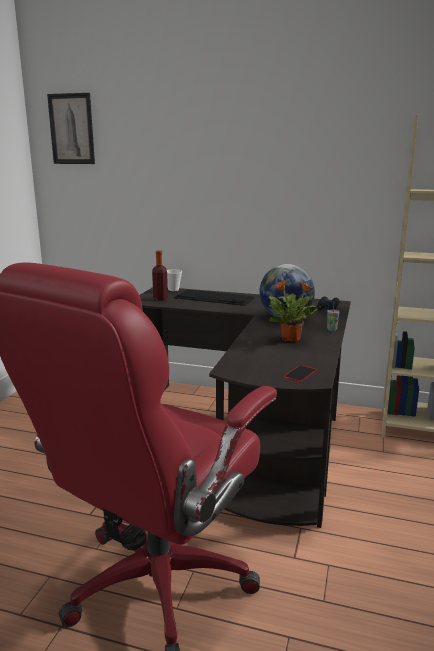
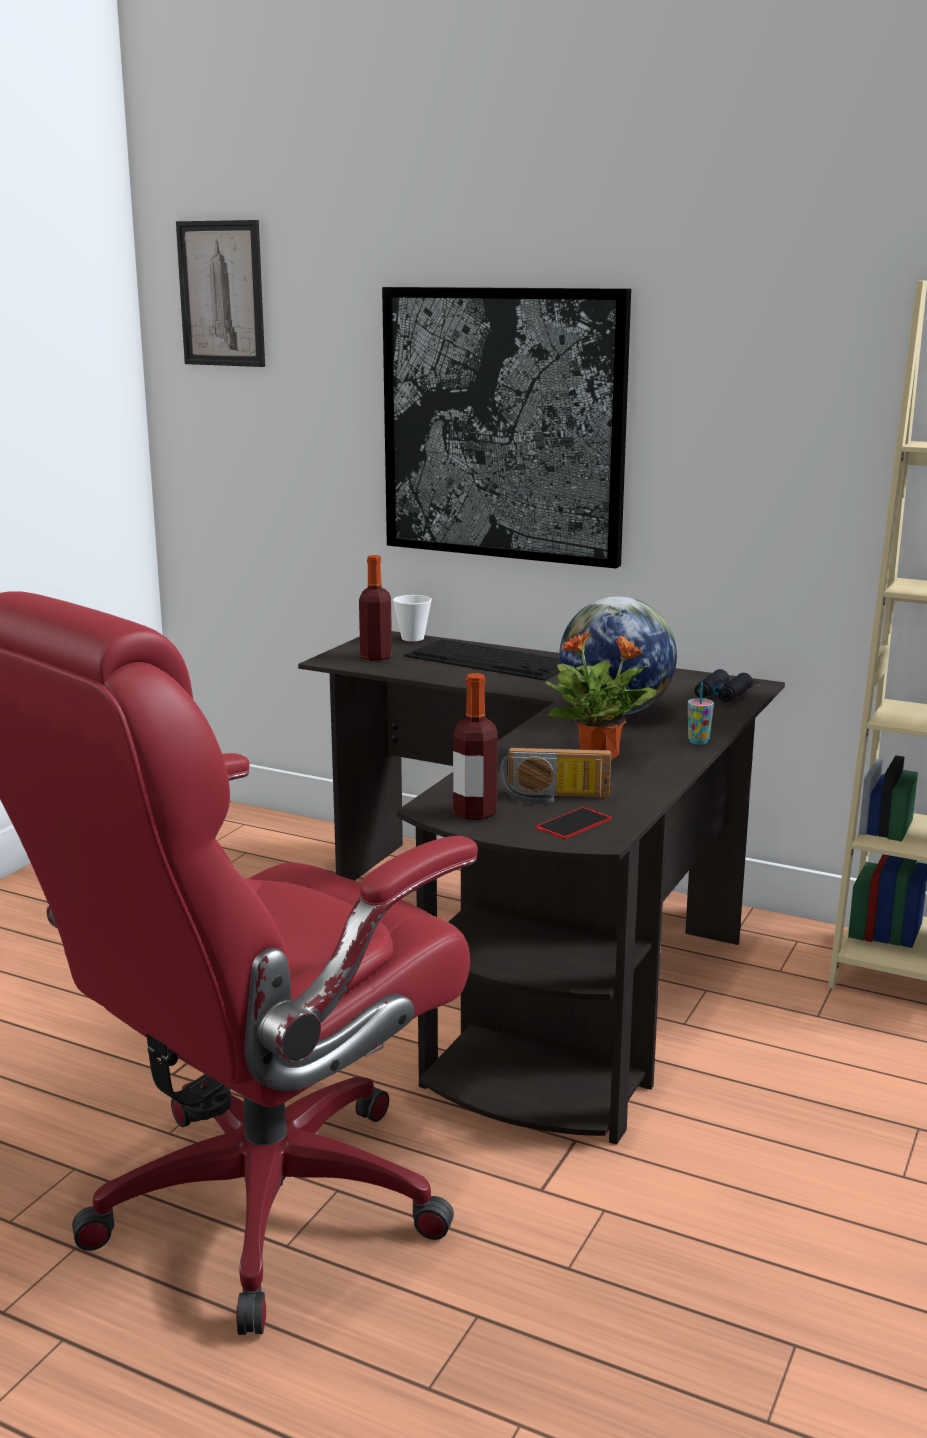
camera: 10 degrees right, 0 degrees up
none -> picture [382,287,631,568]
none -> bottle [453,673,498,820]
none -> radio [500,748,612,804]

